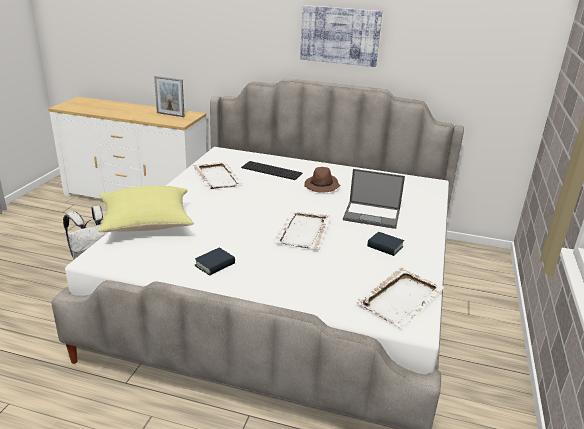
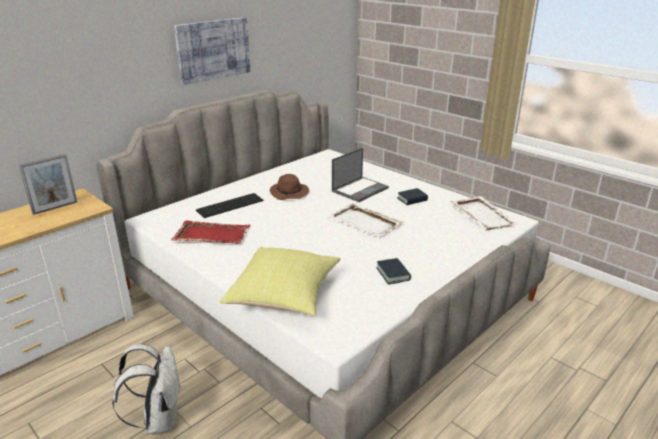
camera: 60 degrees left, 0 degrees up
white tray [192,162,244,189] -> red tray [171,220,250,244]

